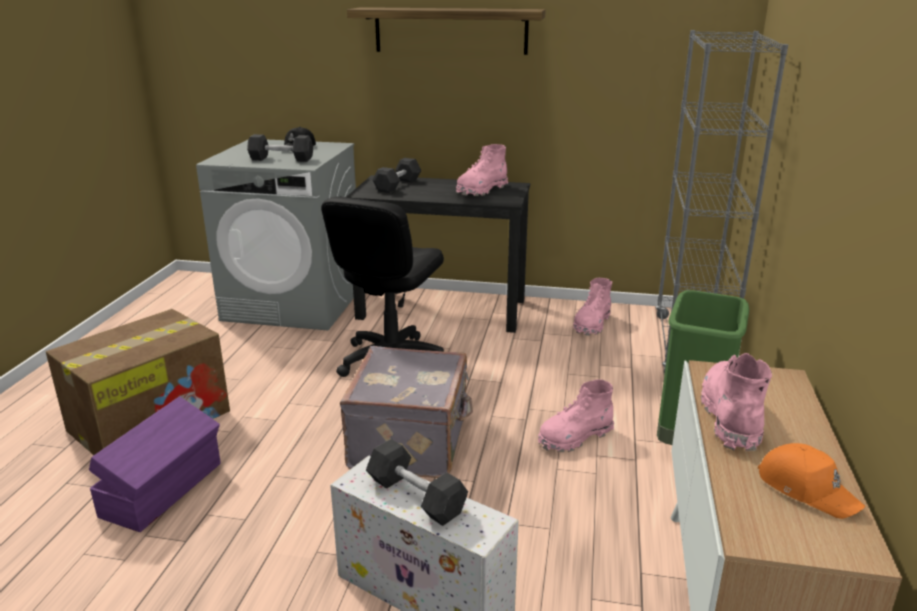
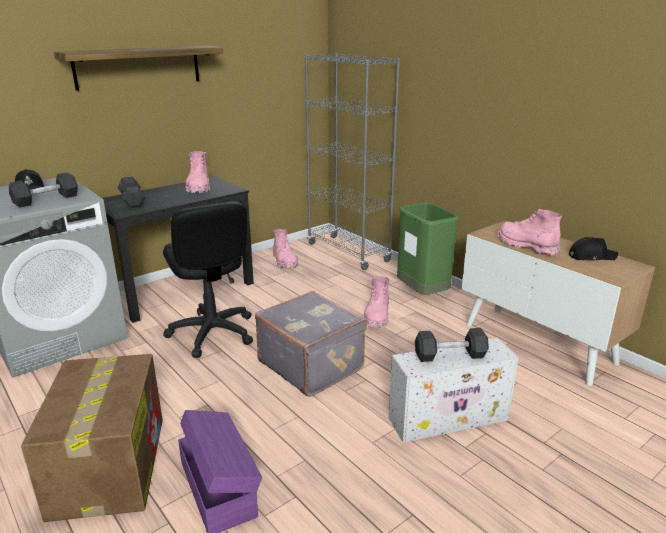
camera: 50 degrees left, 0 degrees up
orange cap [758,443,865,519] -> black cap [569,237,618,260]

